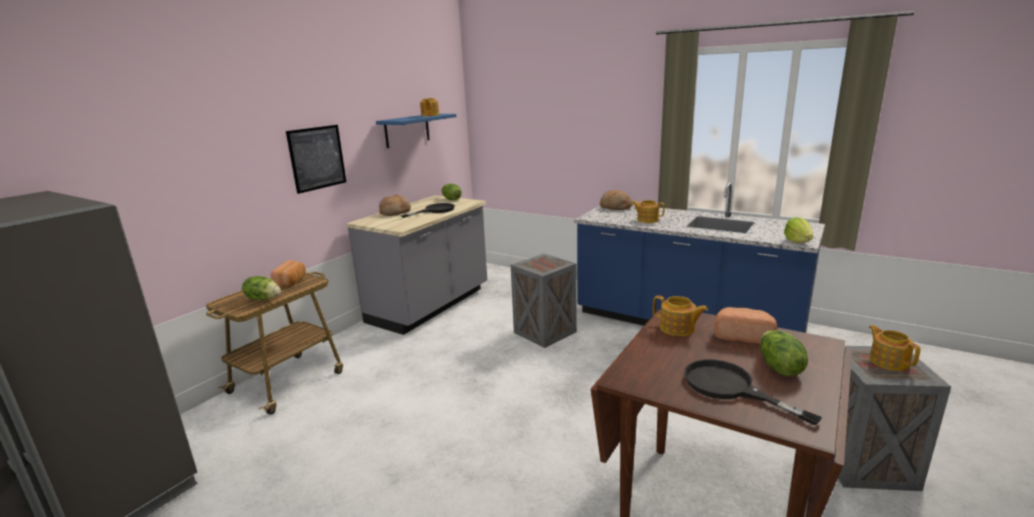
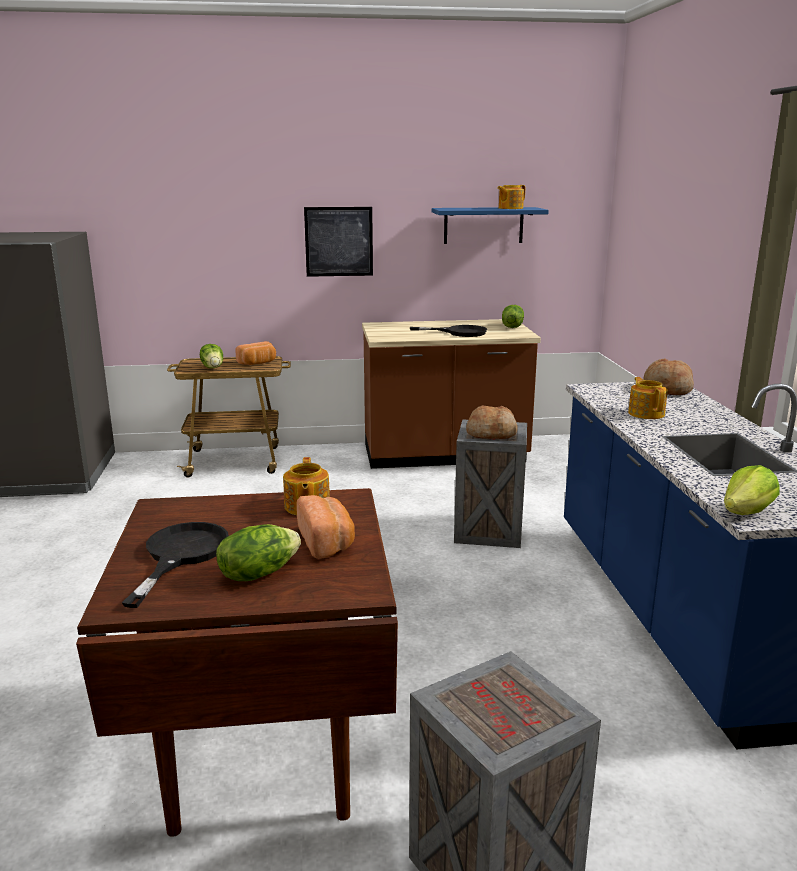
camera: 50 degrees right, 0 degrees up
grey counter [346,195,487,335] -> brown counter [362,319,541,469]
bread [379,195,411,216] -> bread moved to [466,405,518,439]
teapot [869,325,920,371] -> none

